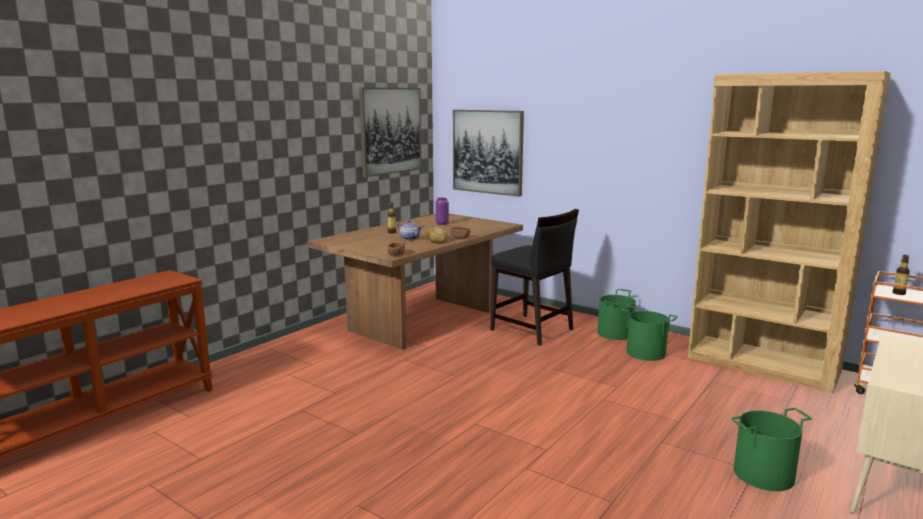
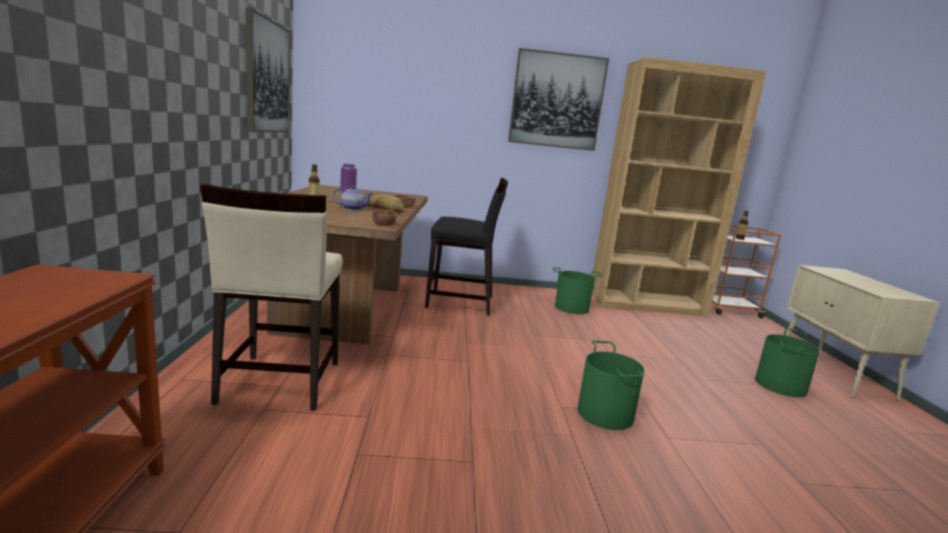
camera: 40 degrees left, 0 degrees up
picture [453,110,524,197] -> picture moved to [508,48,609,151]
green bucket [598,289,636,340] -> green bucket moved to [577,341,644,430]
none -> beige chair [200,184,343,411]

